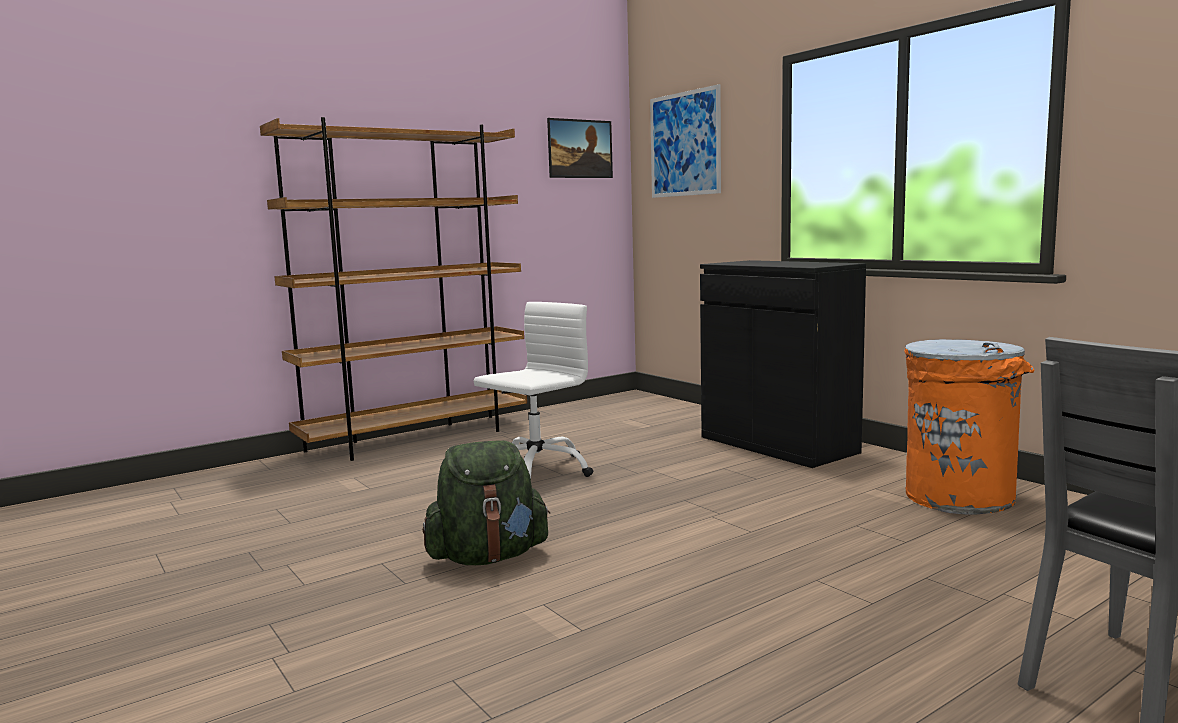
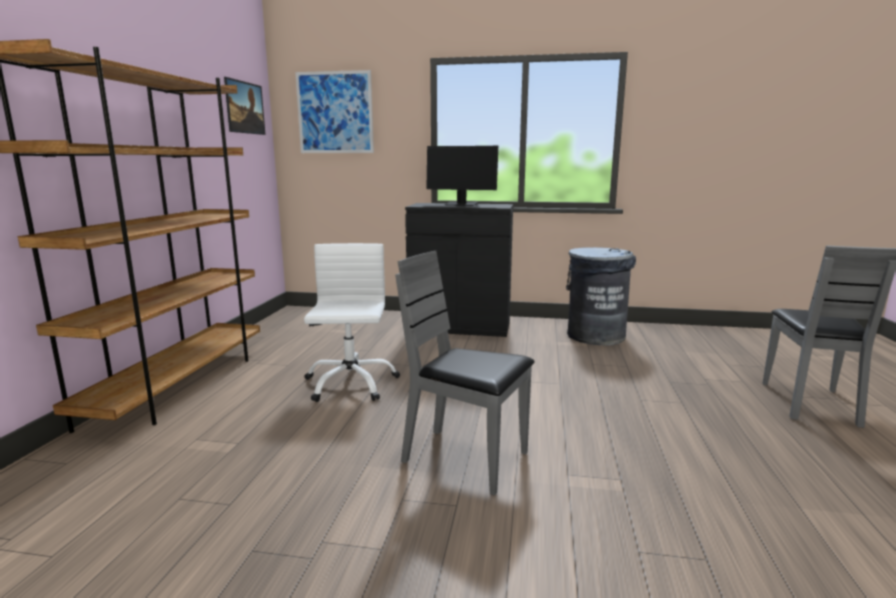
camera: 45 degrees left, 5 degrees up
green backpack [423,440,550,565] -> grey chair [395,251,535,496]
orange trash can [904,339,1035,515] -> grey trash can [566,247,636,346]
none -> monitor [426,146,498,206]

